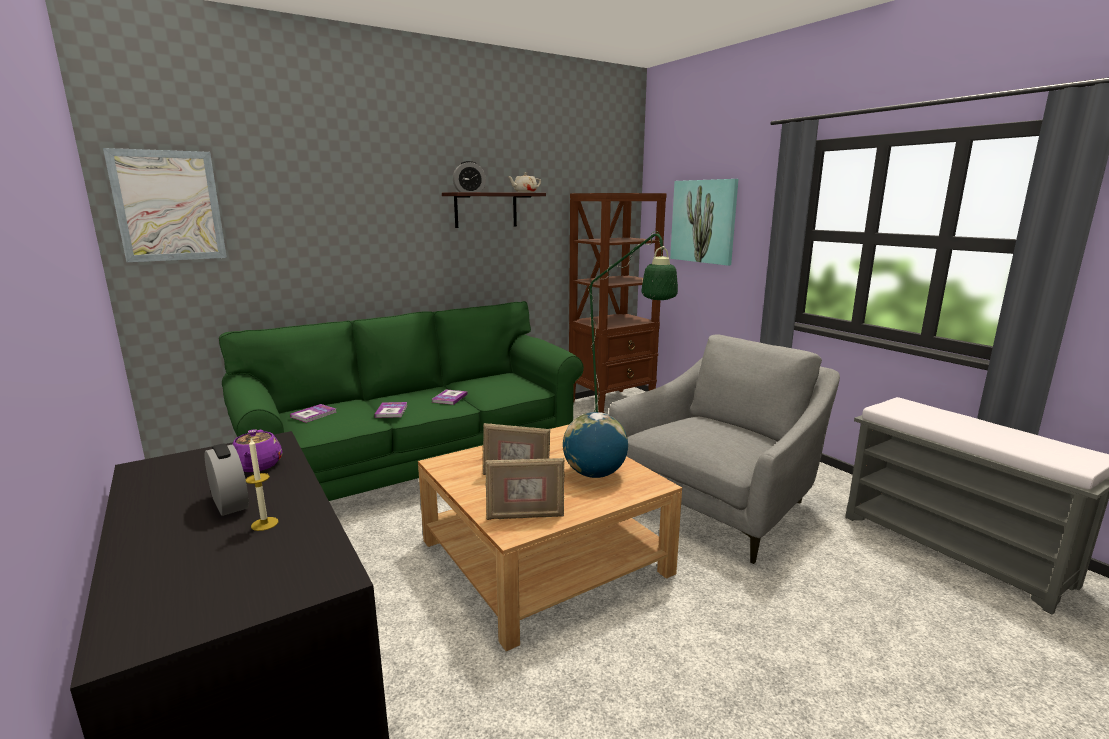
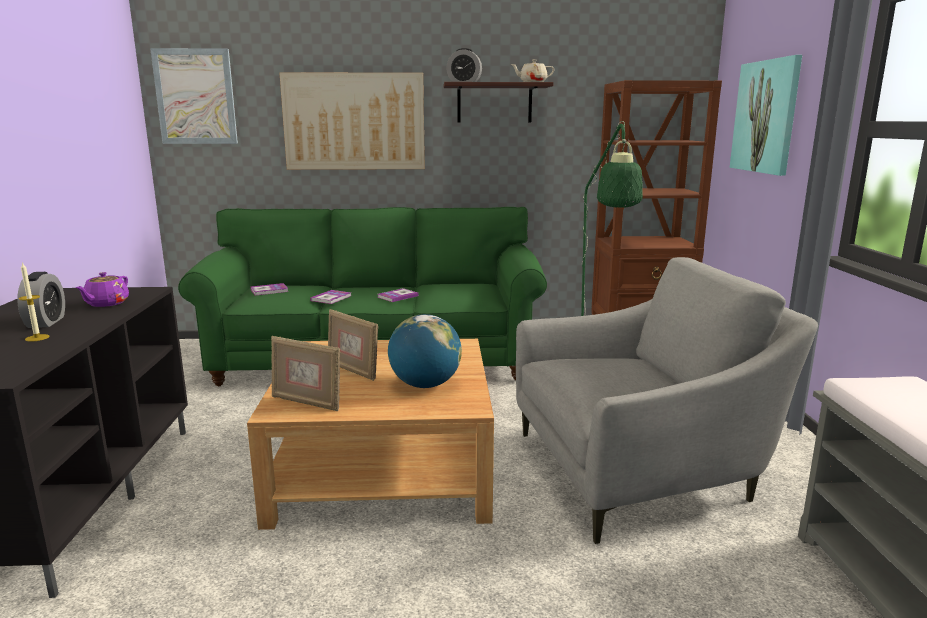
camera: 30 degrees right, 0 degrees up
none -> picture [279,72,425,170]

